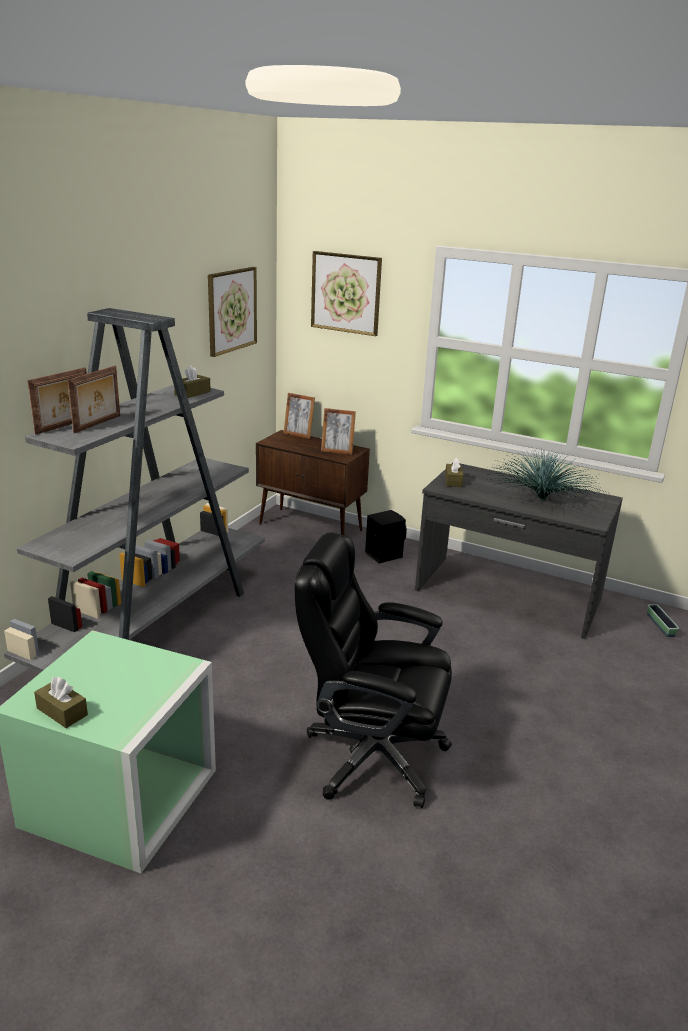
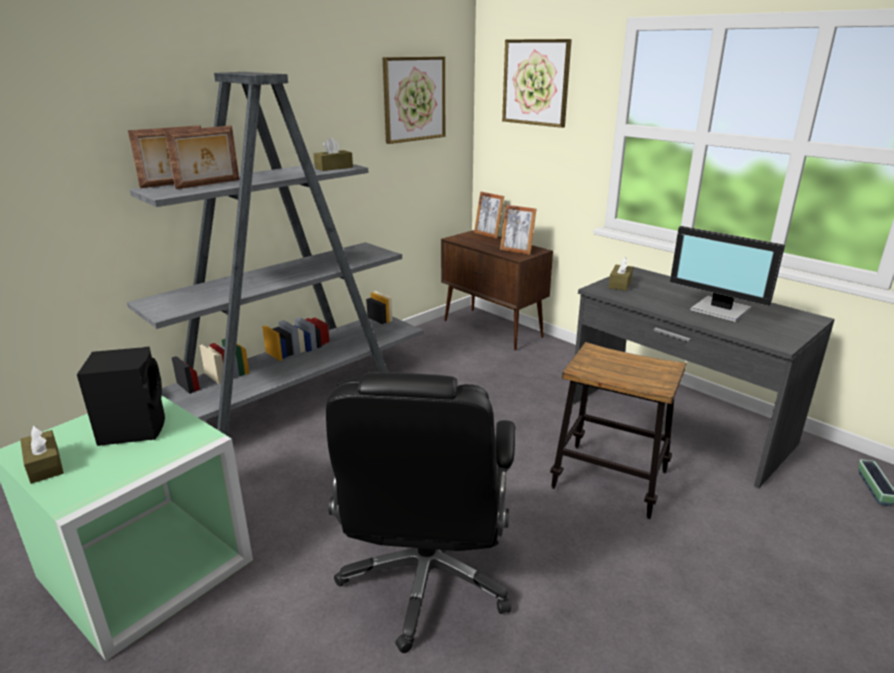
camera: 20 degrees right, 0 degrees up
black office chair [295,532,452,808] -> black office chair turned 120 degrees counterclockwise [326,372,515,653]
black speaker [365,510,407,564] -> black speaker moved to [77,347,165,446]
potted plant [482,450,610,511] -> monitor [670,226,785,322]
none -> stool [550,342,686,519]

